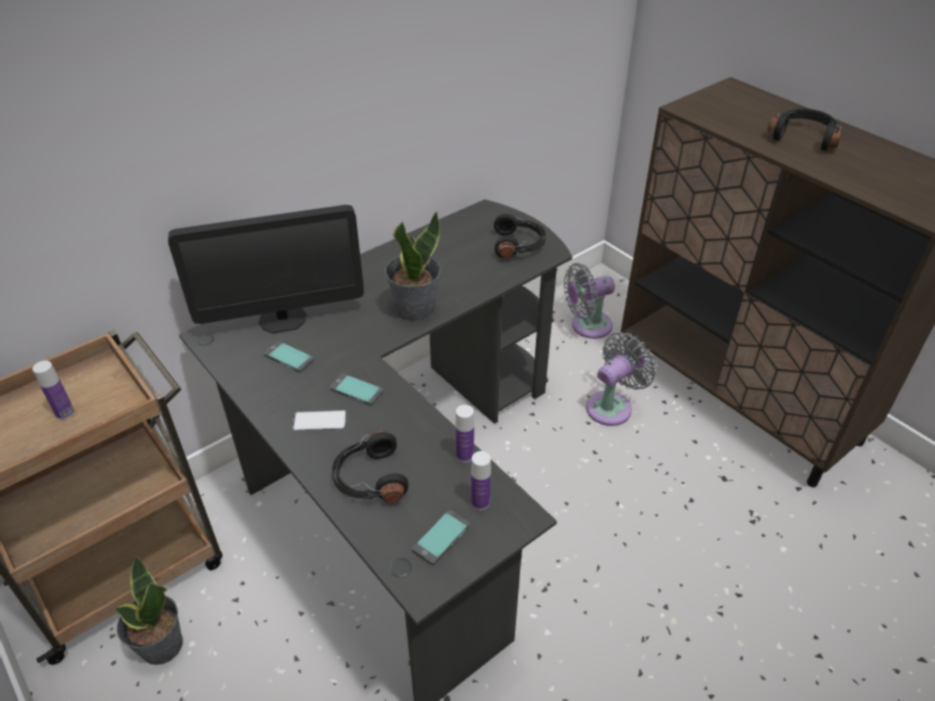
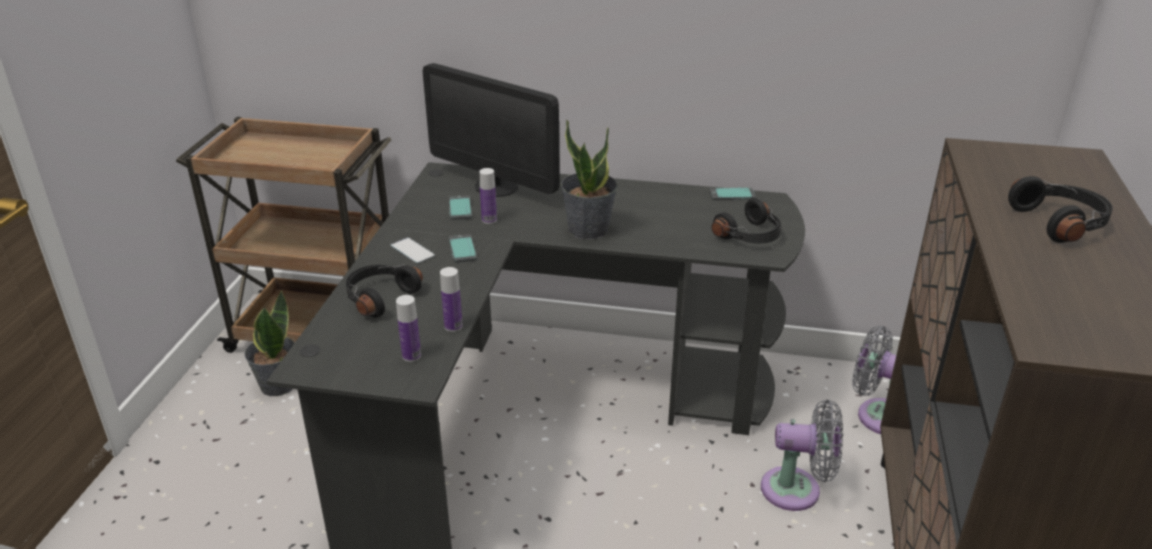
camera: 50 degrees right, 10 degrees down
bottle [32,361,75,420] -> bottle moved to [479,168,497,224]
phone [412,510,470,565] -> phone moved to [709,188,756,200]

